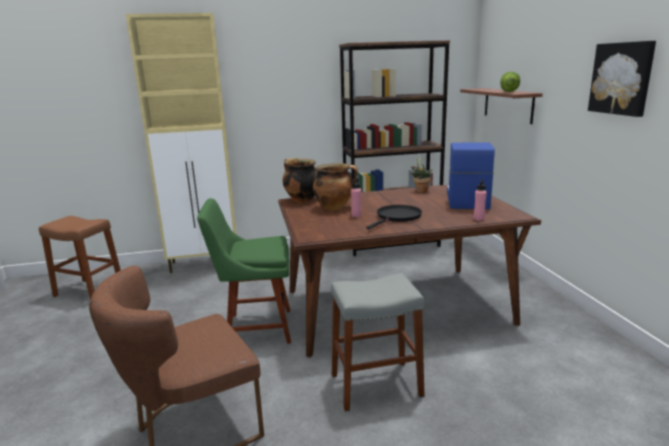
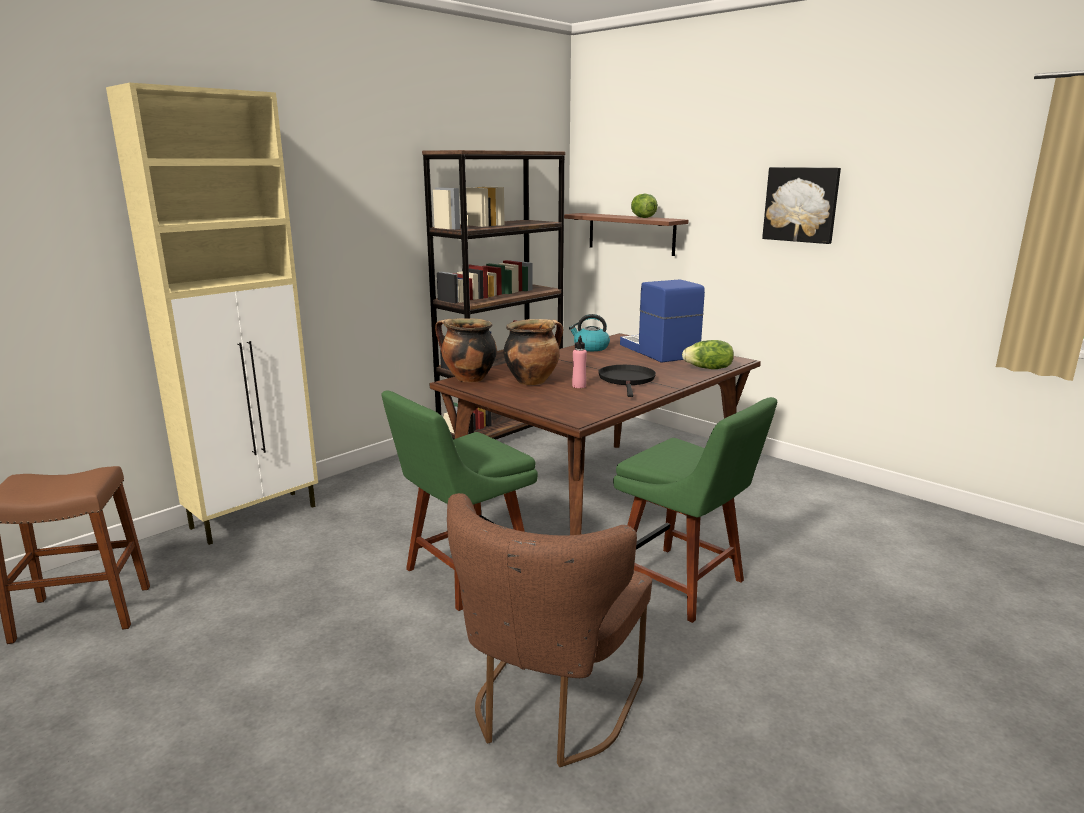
camera: 35 degrees left, 0 degrees up
grey stool [331,273,424,411] -> green chair [613,397,777,623]
potted plant [409,156,432,193] -> kettle [569,314,610,351]
pink bottle [473,179,487,221] -> lettuce [682,340,734,369]

